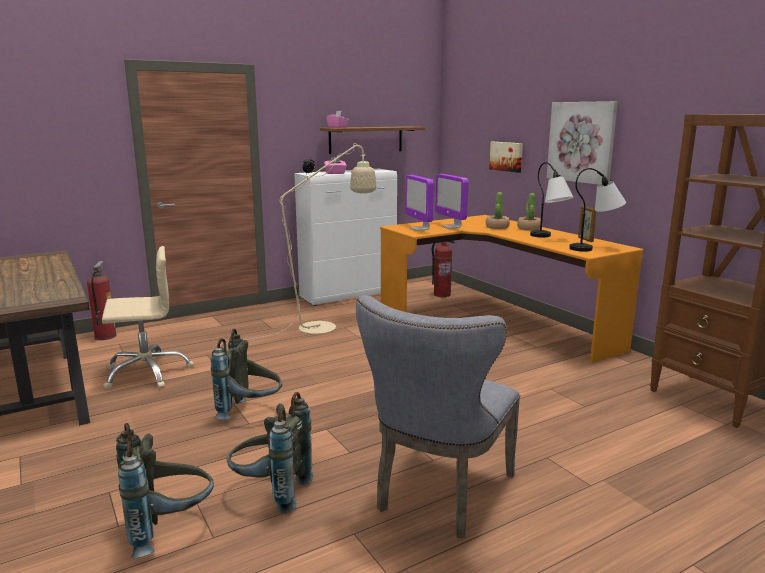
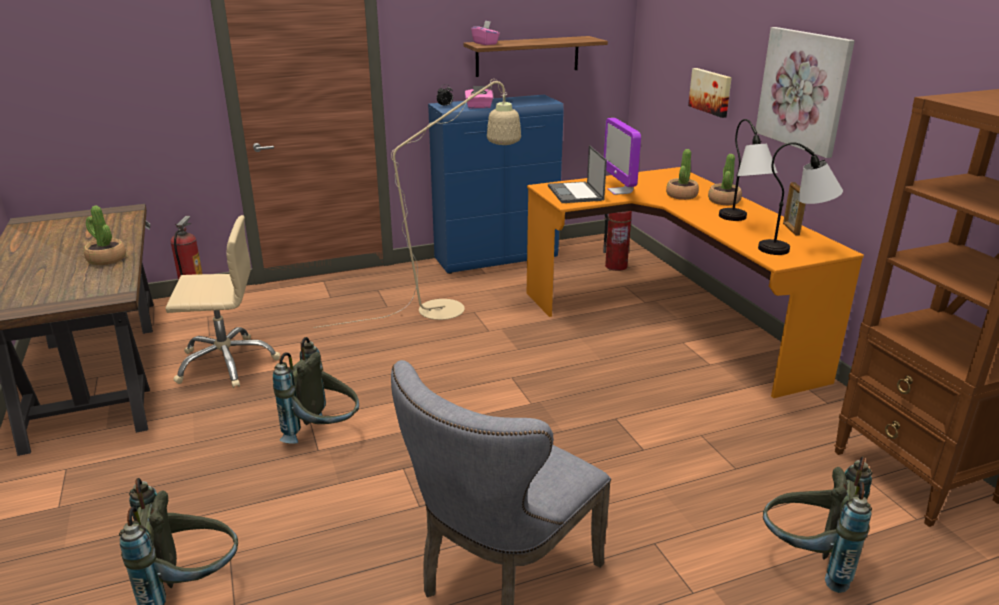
camera: 10 degrees right, 10 degrees up
grey backpack [227,392,314,514] -> grey backpack moved to [763,457,872,593]
white cabinet [294,169,397,306] -> blue cabinet [428,95,564,274]
monitor [405,175,434,231] -> laptop [548,145,607,203]
none -> potted plant [84,206,126,265]

